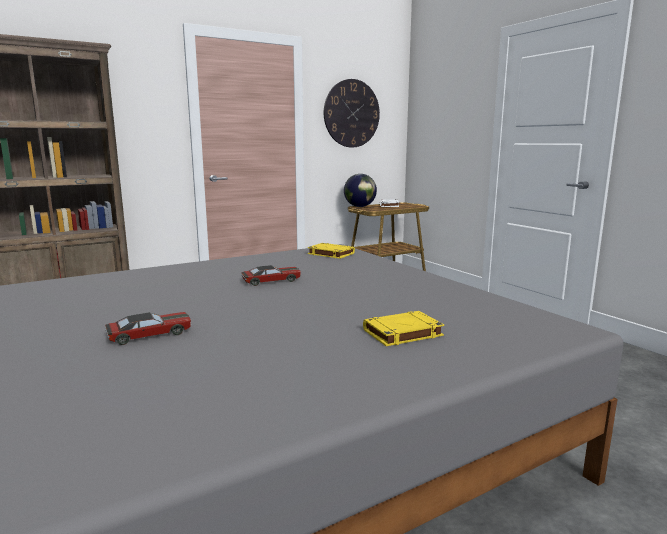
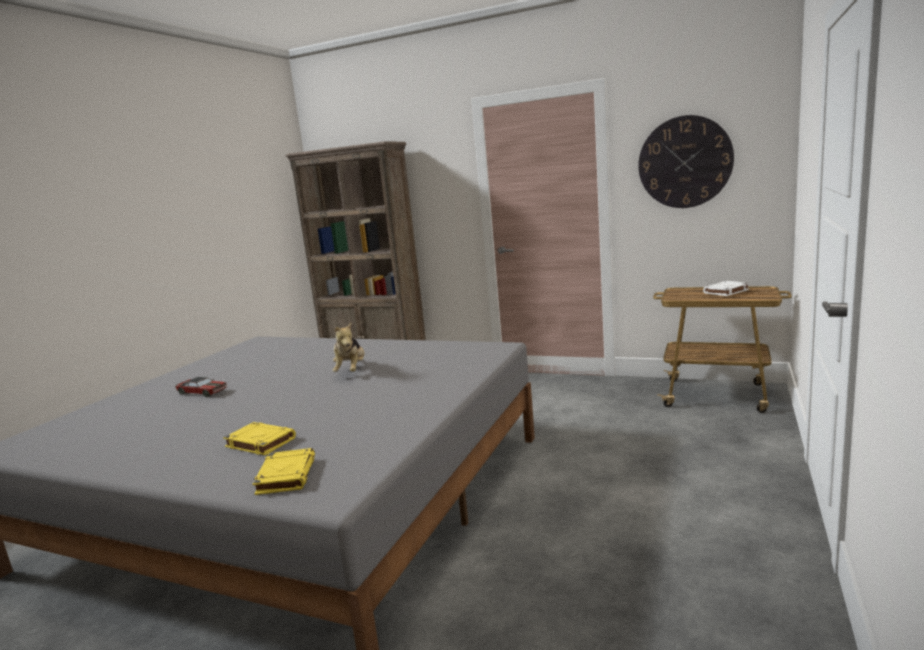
camera: 55 degrees right, 0 degrees up
toy car [242,265,301,286] -> plush toy [332,322,365,372]
yellow book [308,243,355,259] -> yellow book moved to [253,448,315,495]
globe [344,174,377,207] -> none

